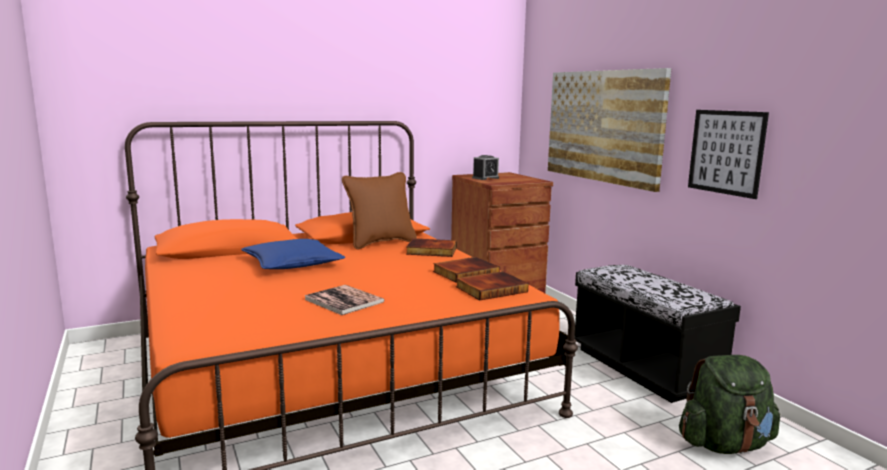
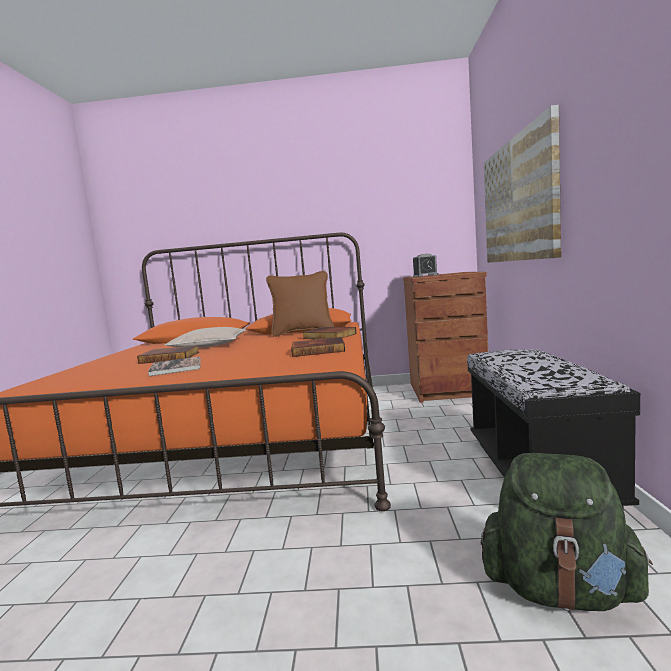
camera: 30 degrees right, 5 degrees down
blue pillow [241,239,345,269] -> beige pillow [165,327,246,347]
book [456,271,529,301] -> book moved to [137,345,199,364]
picture [688,110,769,199] -> none

